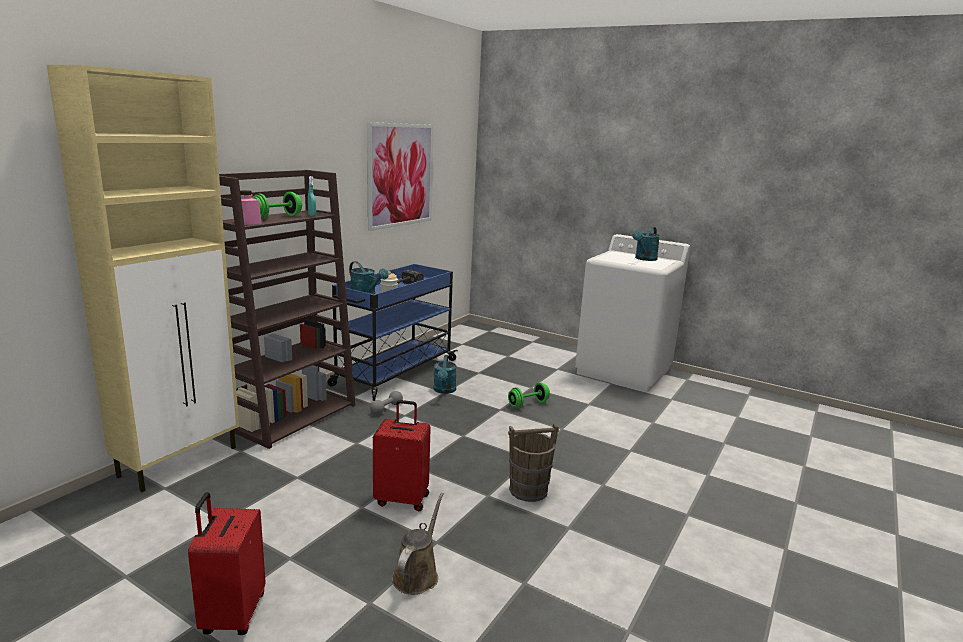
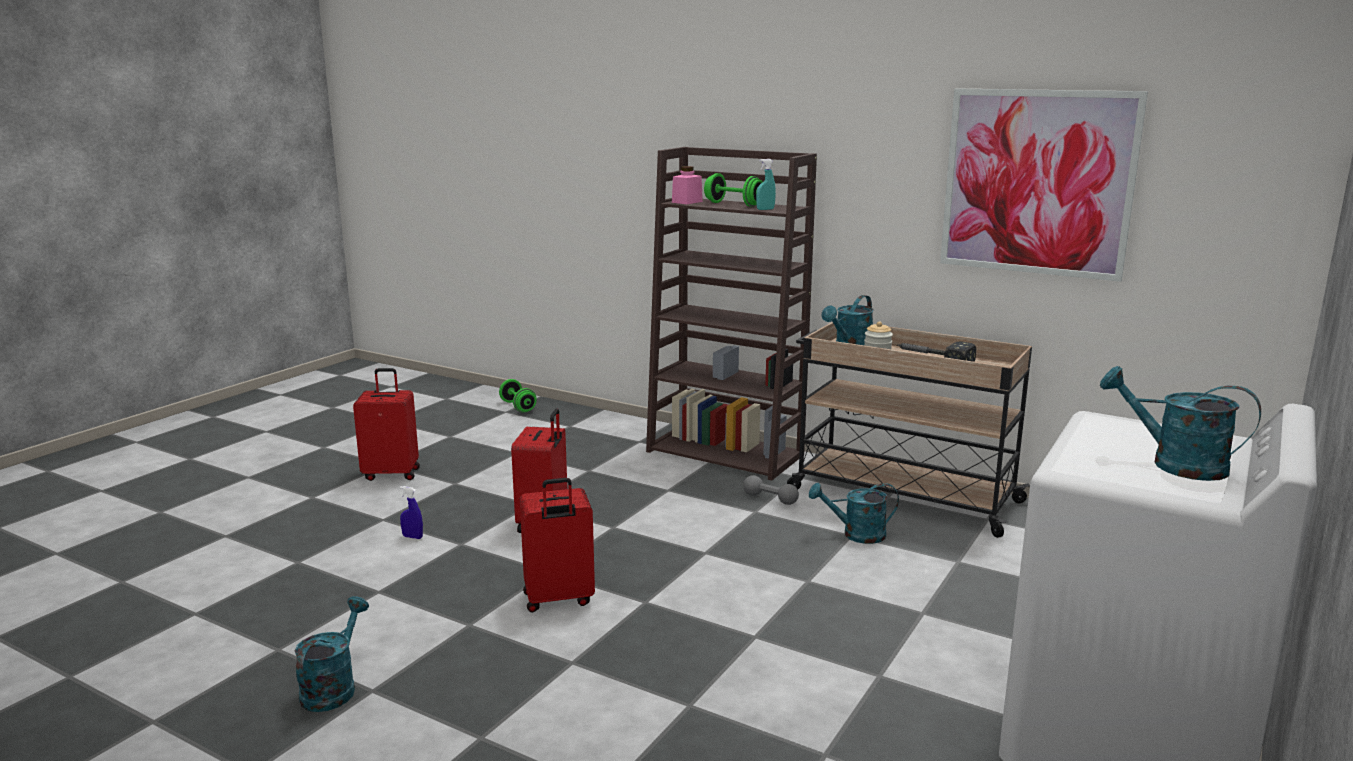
camera: 90 degrees right, 0 degrees up
beige cabinet [47,65,239,492] -> none
blue cart [327,264,458,401] -> beige cart [787,322,1032,538]
brown watering can [392,493,444,595] -> blue spray bottle [400,486,423,539]
green dumbbell [508,382,550,408] -> green dumbbell moved to [499,379,537,412]
brown bucket [508,423,559,502] -> red suitcase [520,478,595,612]
none -> turquoise watering can [295,596,369,712]

